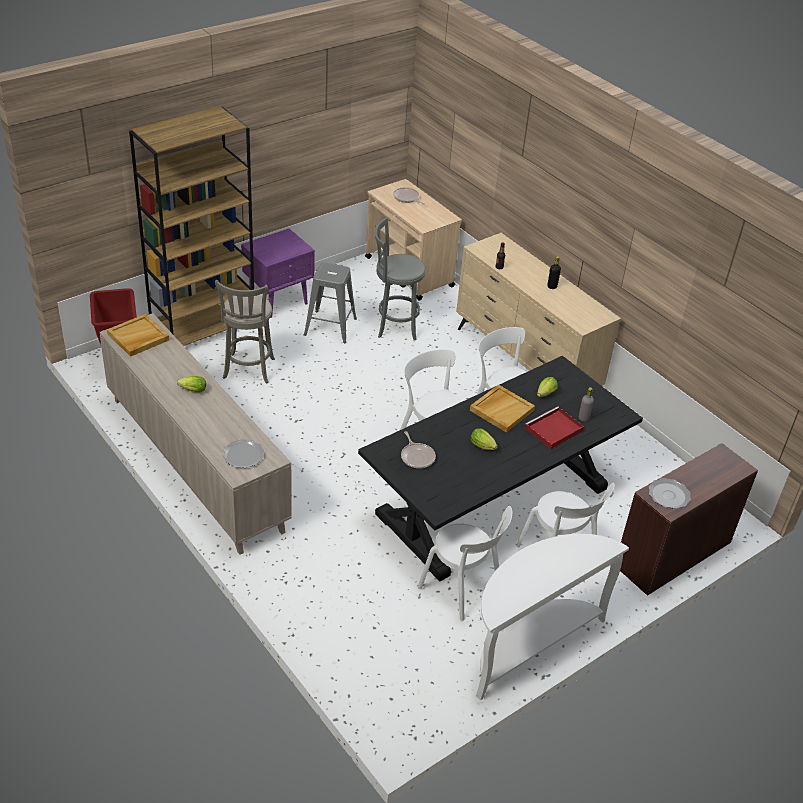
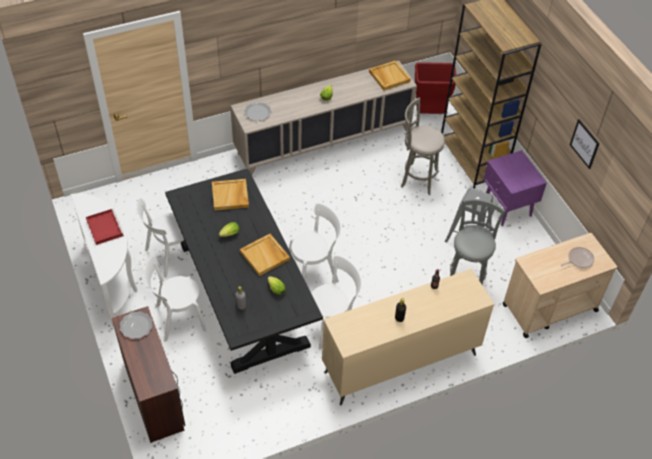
camera: 105 degrees right, 10 degrees up
frying pan [401,431,436,469] -> beige tray [212,179,249,211]
red tray [525,406,584,449] -> red tray moved to [86,209,124,245]
none -> picture [570,119,600,169]

